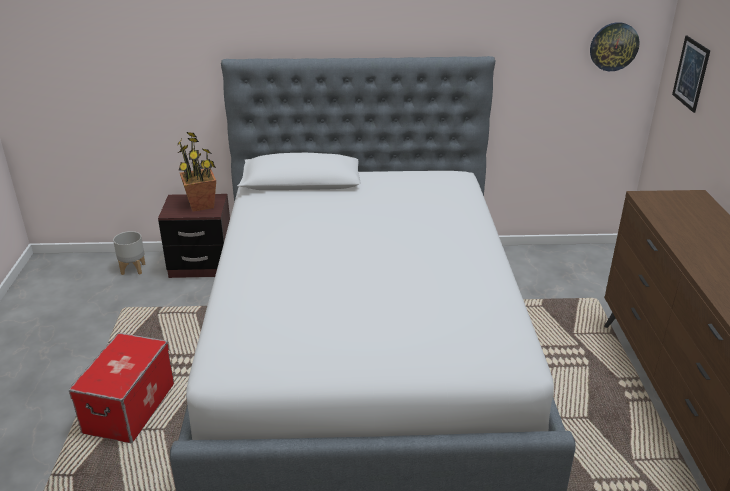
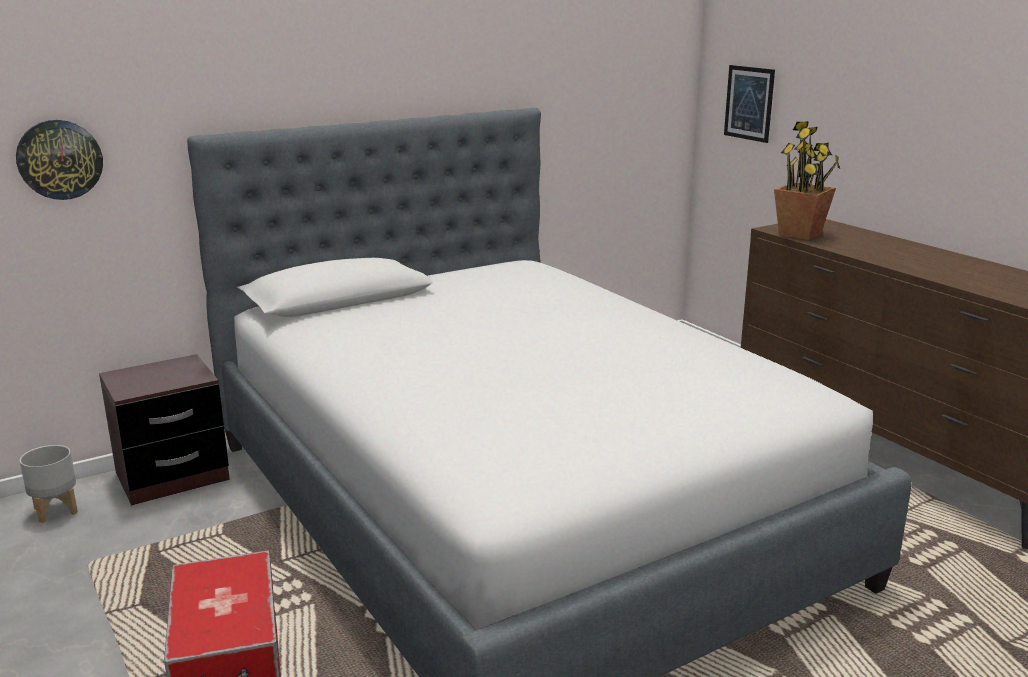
camera: 30 degrees left, 10 degrees down
potted plant [178,132,216,212] -> potted plant moved to [774,121,840,240]
wall clock [590,22,640,71] -> wall clock moved to [16,120,103,200]

